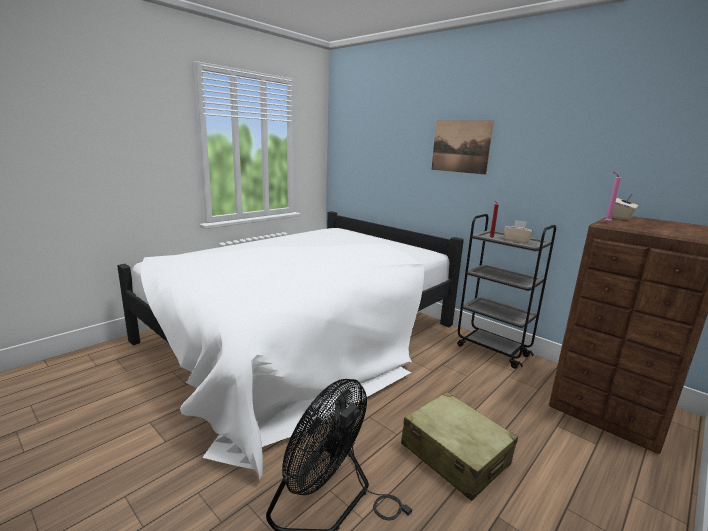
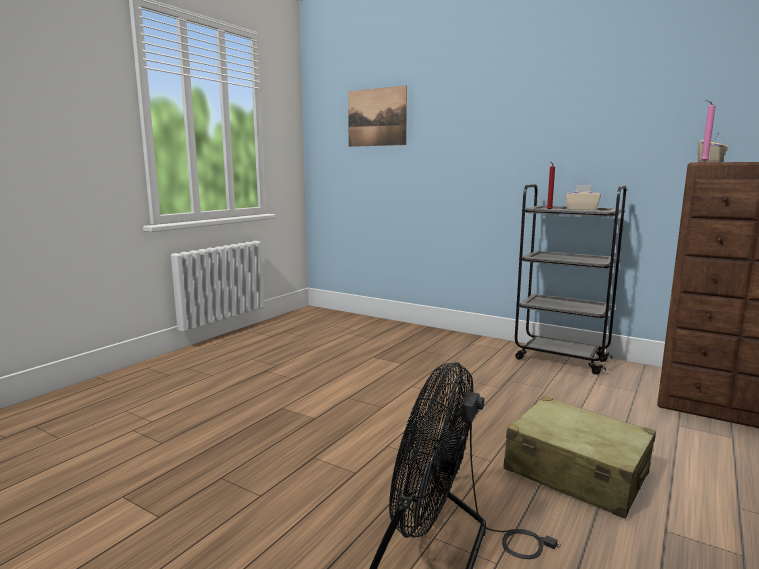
camera: 10 degrees left, 5 degrees down
white bed [117,211,464,479] -> none
picture [431,121,494,175] -> picture moved to [348,86,407,147]

